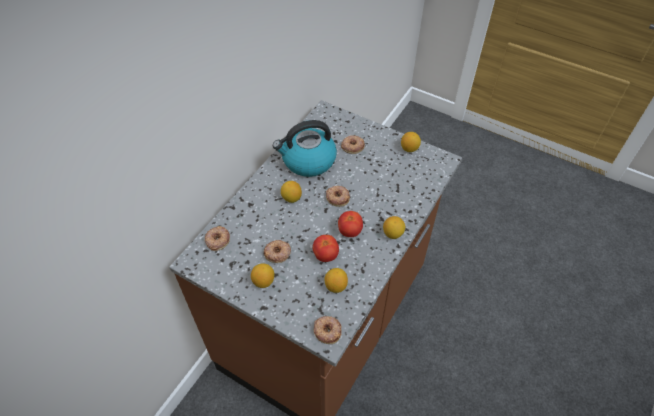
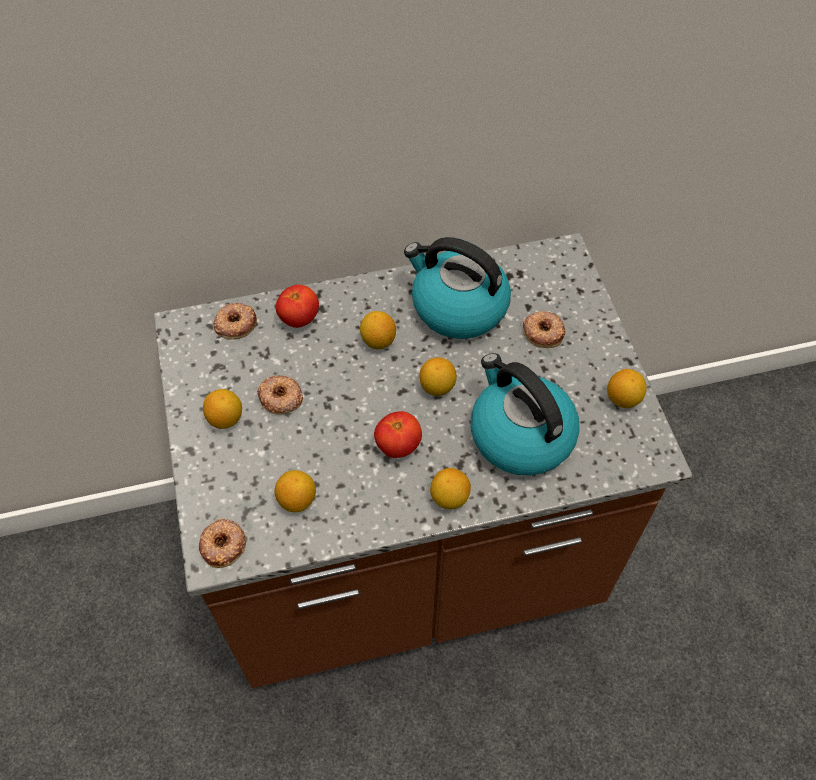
camera: 45 degrees right, 5 degrees up
tomato [313,235,339,262] -> tomato moved to [275,285,319,328]
donut [326,186,350,207] -> lemon [420,357,457,396]
none -> kettle [471,353,580,475]

